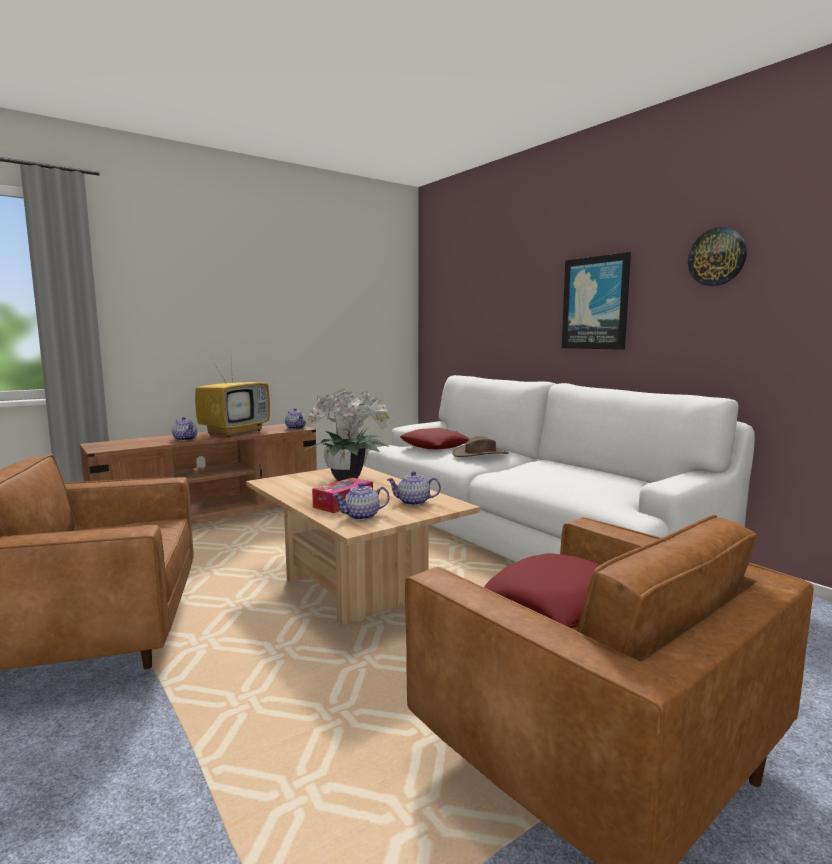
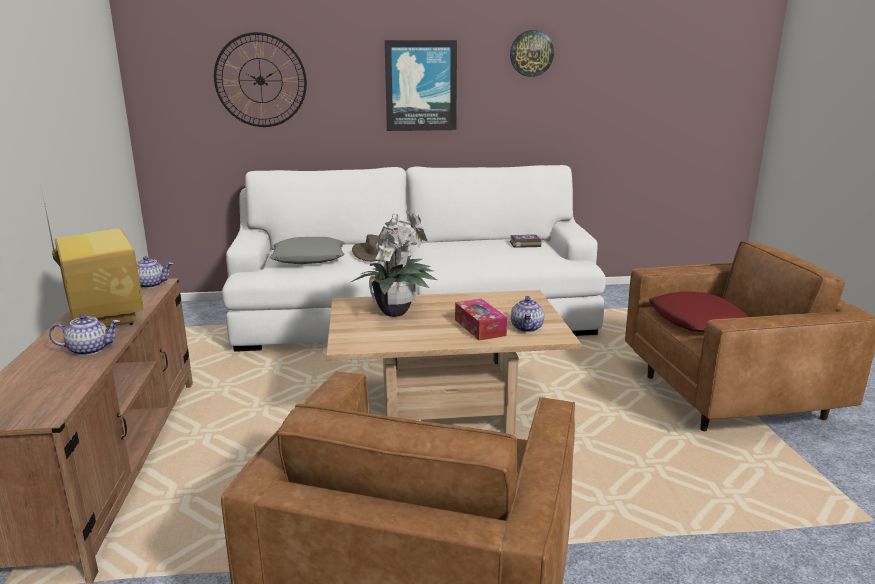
camera: 60 degrees left, 10 degrees up
teapot [387,471,441,506] -> none
red pillow [400,428,470,449] -> grey pillow [270,237,345,264]
none -> wall clock [214,32,307,127]
none -> book [510,235,541,248]

